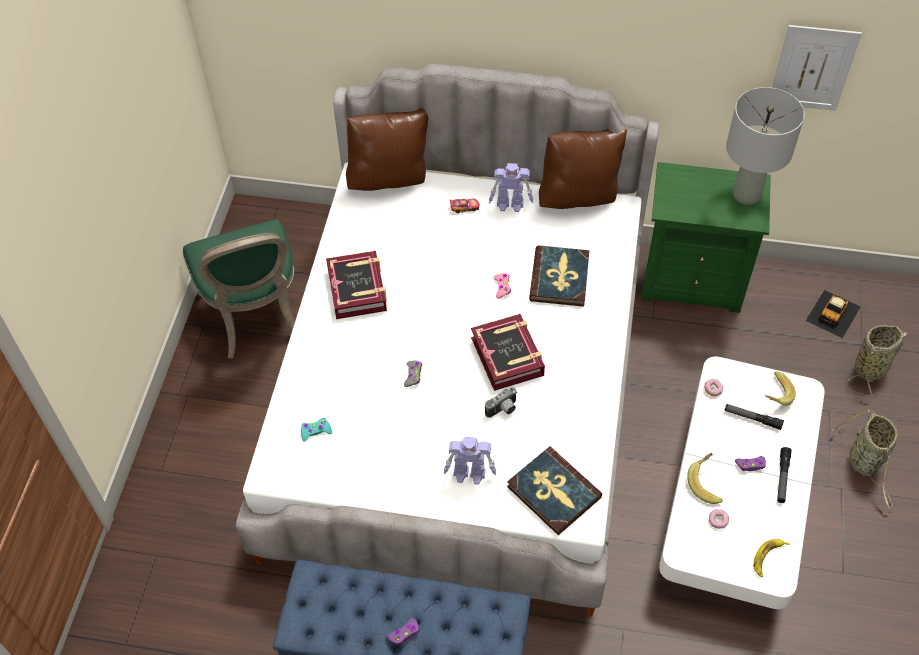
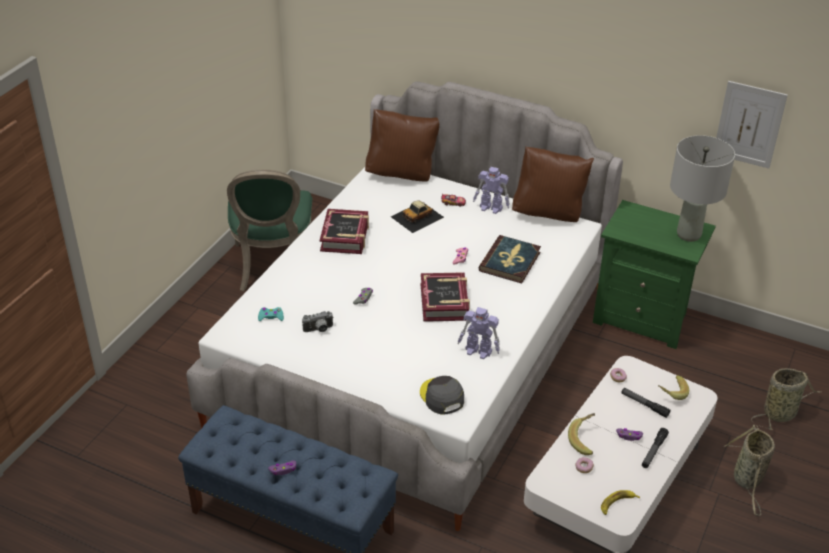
camera: 15 degrees right, 15 degrees down
toy robot [444,437,496,485] -> toy robot moved to [457,307,500,359]
camera [485,387,517,418] -> camera moved to [302,311,333,332]
book [507,446,602,535] -> grey cap [420,376,464,415]
toy car [806,290,861,338] -> toy car moved to [391,201,444,233]

